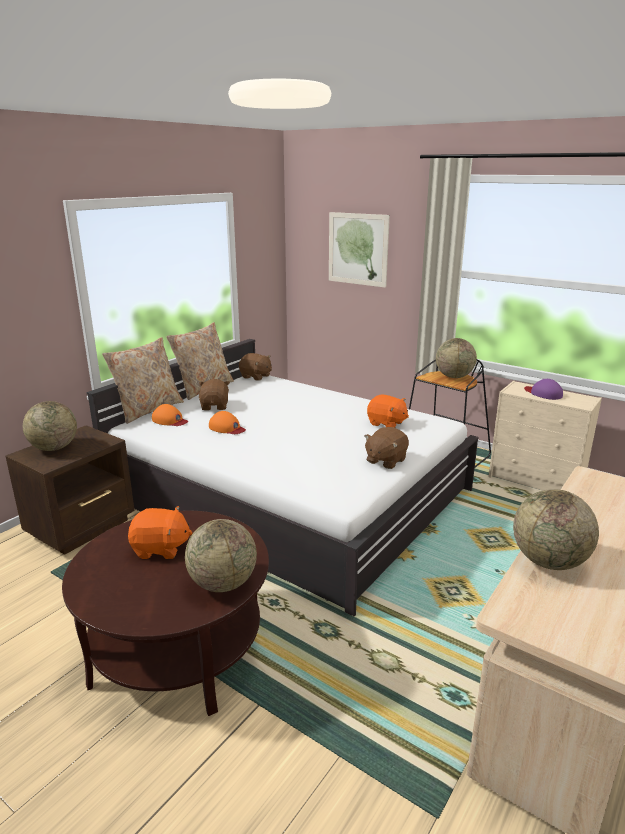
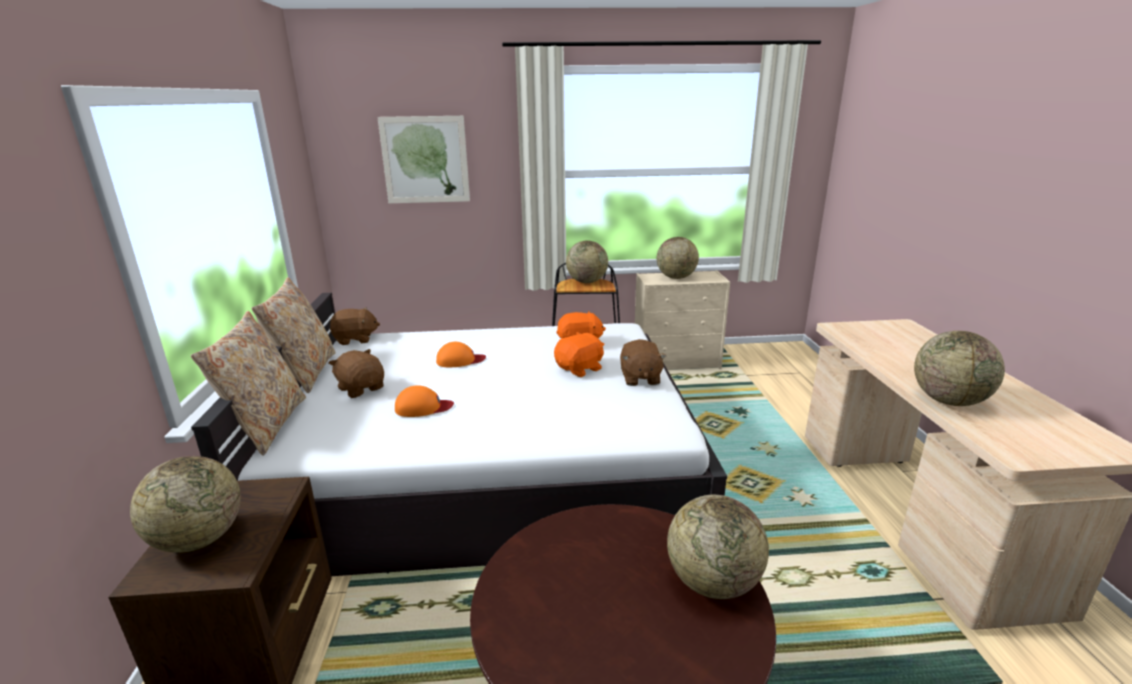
camera: 40 degrees left, 0 degrees up
orange plush toy [128,506,192,559] -> orange plush toy moved to [554,332,604,377]
orange cap [152,404,188,426] -> orange cap moved to [436,342,486,367]
purple cap [524,379,563,400] -> globe [657,237,699,279]

